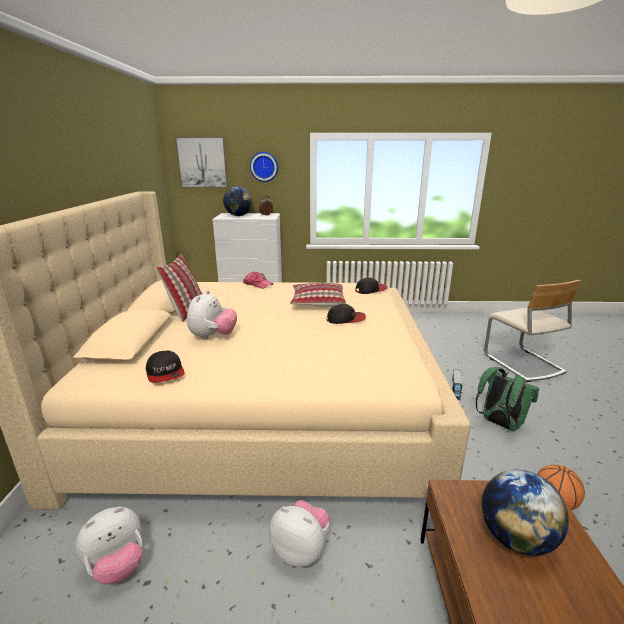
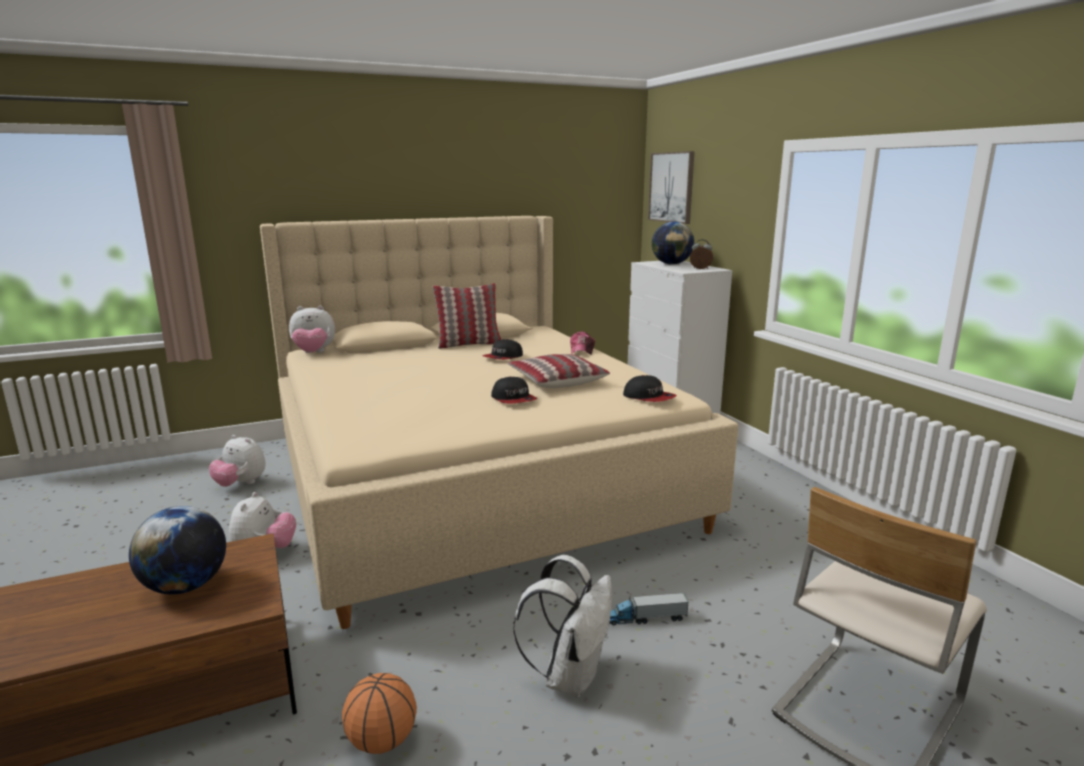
camera: 65 degrees right, 5 degrees down
cap [146,350,184,383] -> cap moved to [482,339,523,360]
plush toy [187,290,237,340] -> plush toy moved to [289,306,335,353]
wall clock [250,152,278,182] -> none
green backpack [476,367,539,431] -> white backpack [513,555,612,697]

